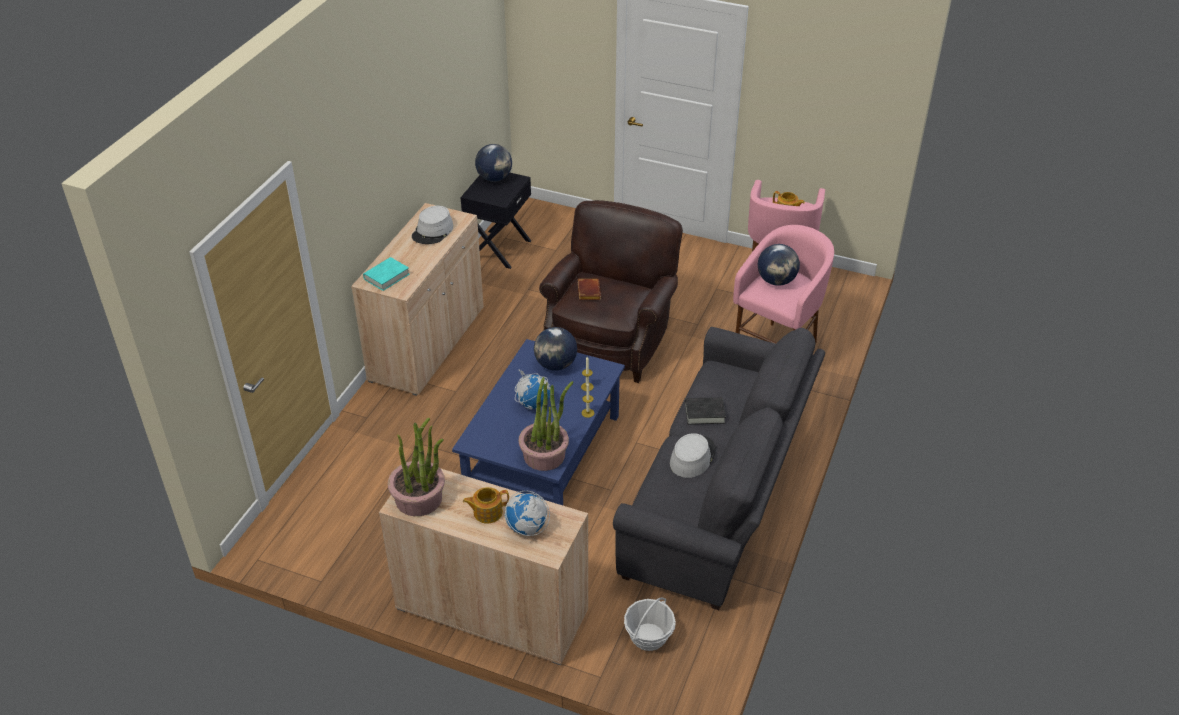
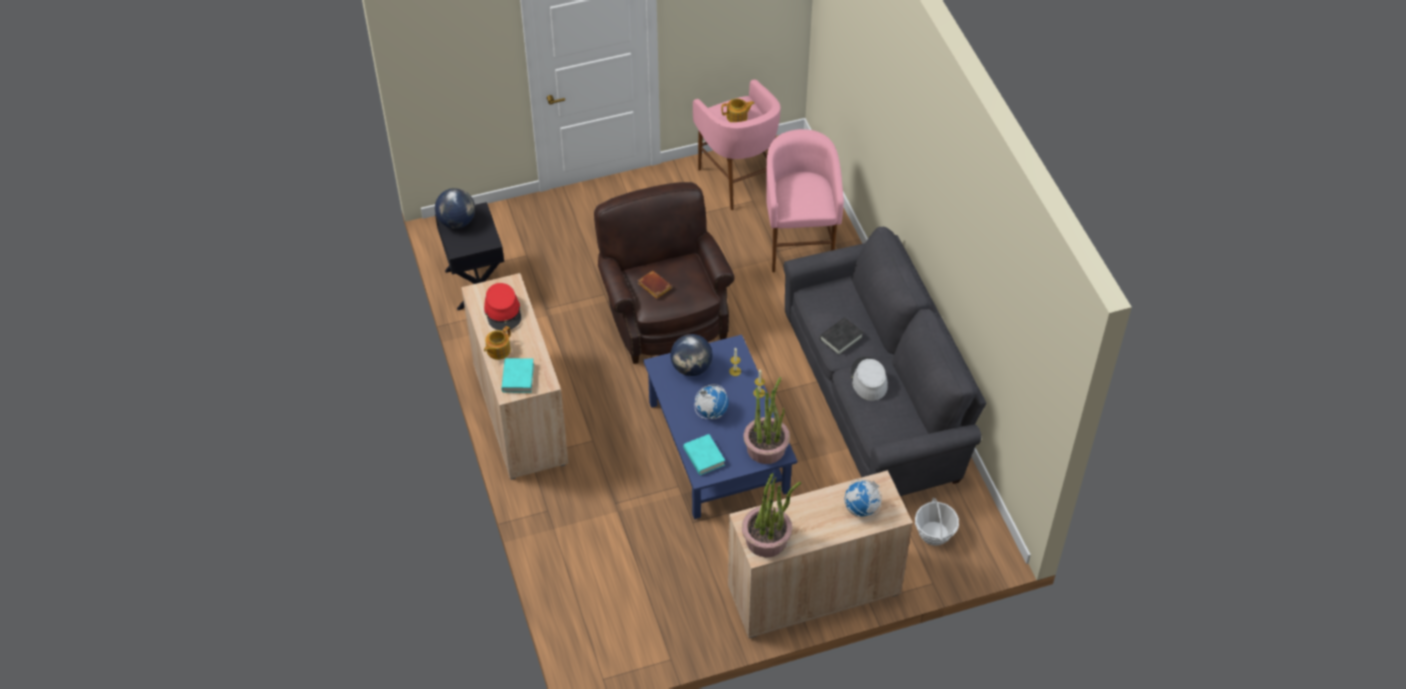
camera: 40 degrees left, 10 degrees up
grey hat [412,206,453,244] -> red hat [484,283,521,331]
teapot [463,487,509,523] -> teapot moved to [484,326,511,360]
globe [758,244,800,286] -> none
none -> turquoise book [683,434,725,475]

